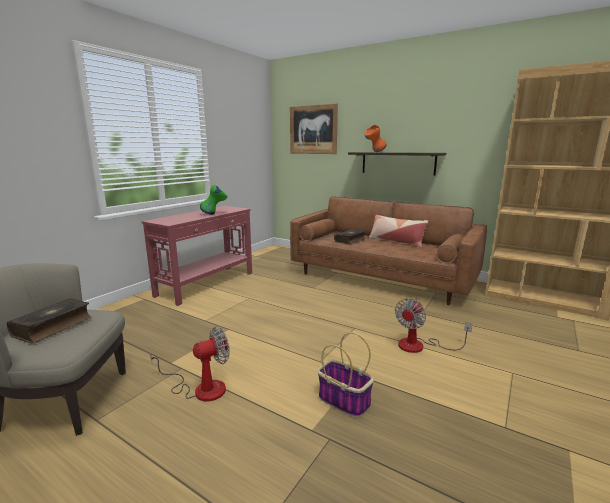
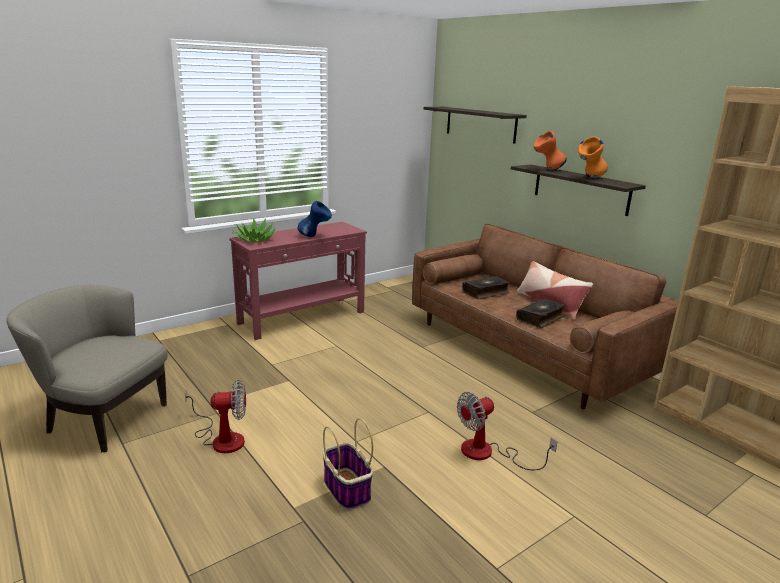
camera: 20 degrees right, 5 degrees up
book [7,298,91,344] -> book moved to [516,298,566,328]
green vase [200,184,228,215] -> blue vase [298,201,332,237]
picture [290,104,338,154] -> shelf [424,107,527,144]
none -> potted plant [232,218,277,242]
none -> orange vase [578,136,608,178]

